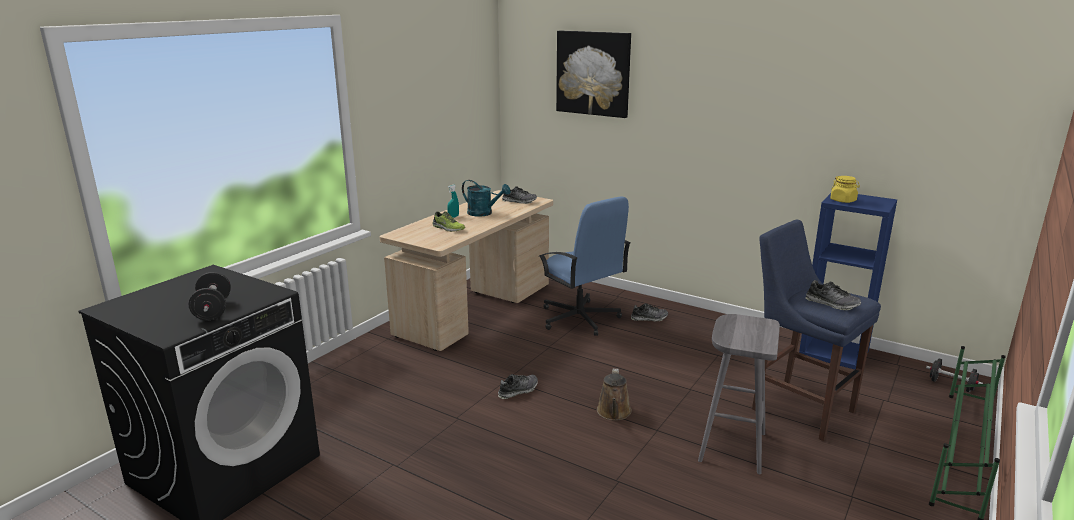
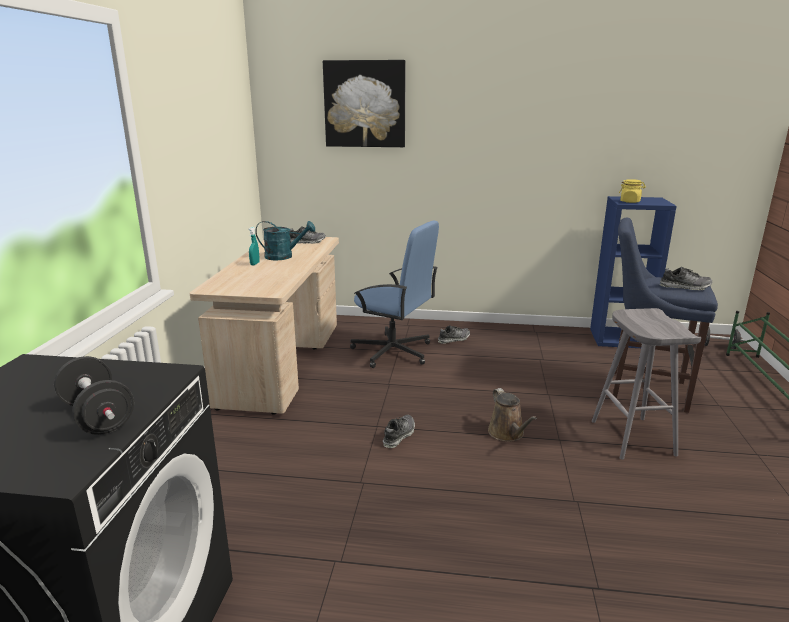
camera: 25 degrees left, 0 degrees up
shoe [433,211,465,232] -> none

